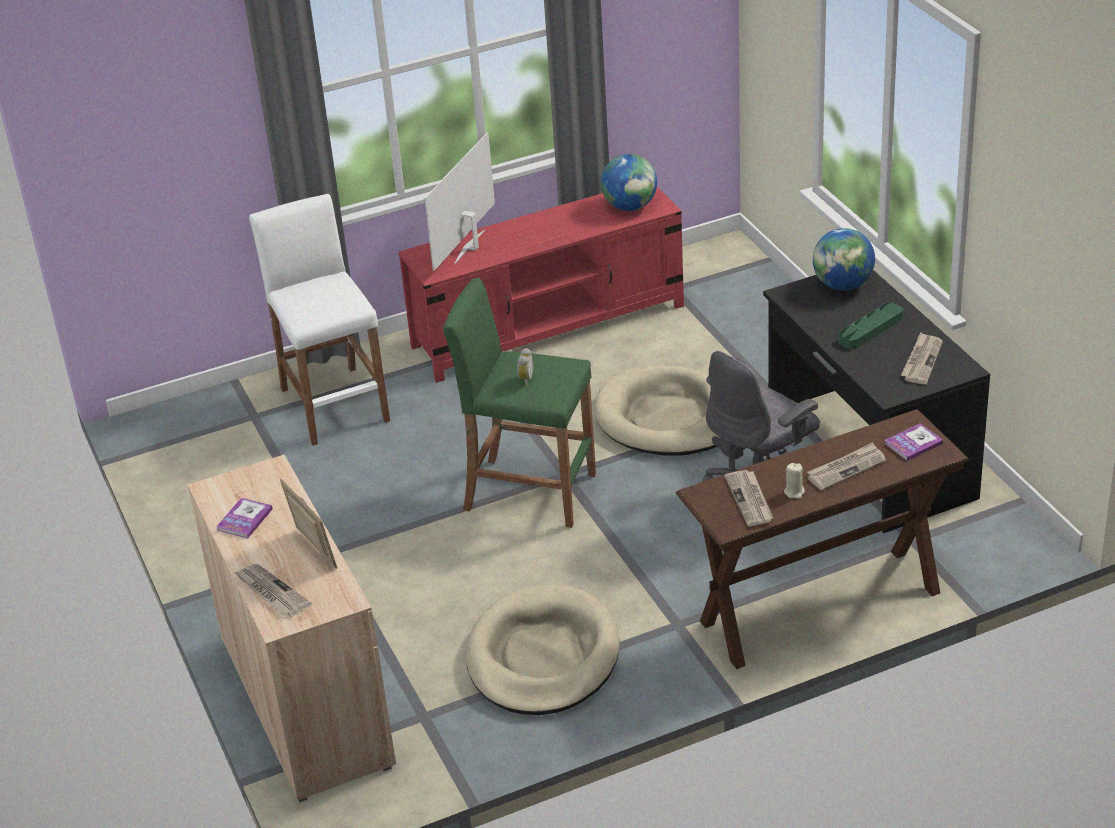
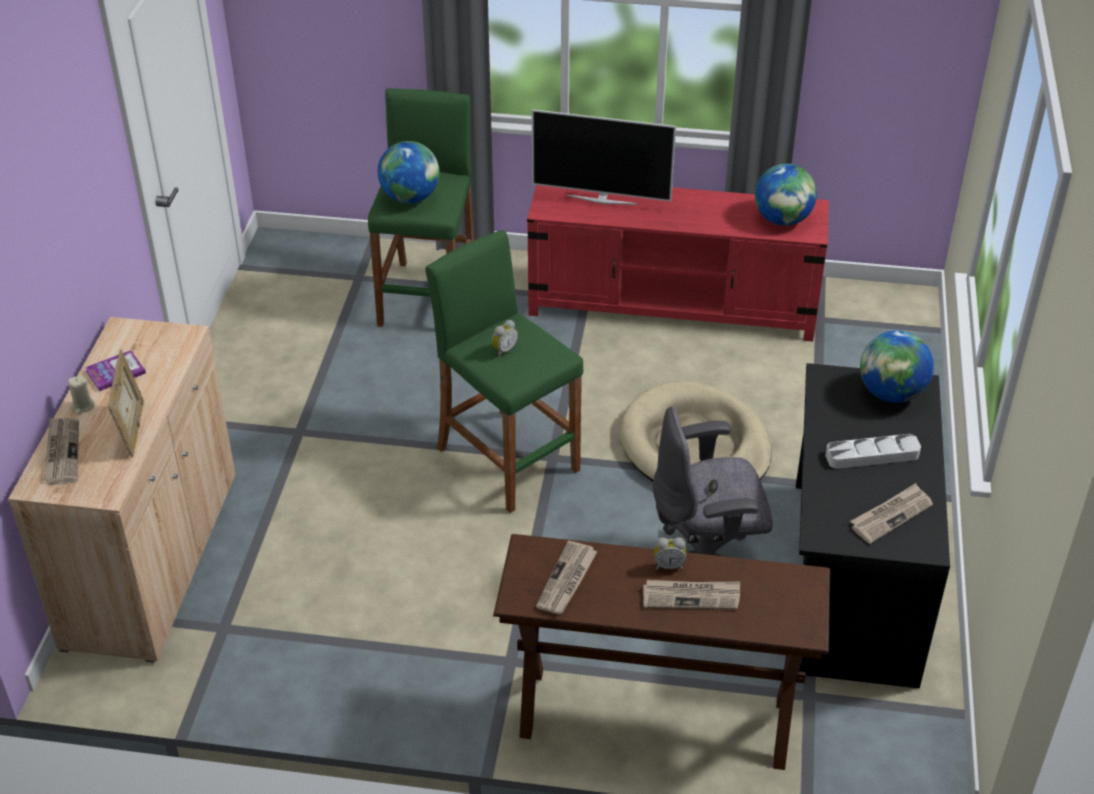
camera: 30 degrees right, 5 degrees up
white stool [249,194,390,445] -> green stool [368,88,474,327]
television [424,132,495,271] -> television turned 135 degrees counterclockwise [532,109,676,205]
beige dog bed [466,585,620,715] -> none
beige candle [784,463,805,499] -> beige candle moved to [68,376,95,415]
green tray [838,302,903,349] -> grey tray [826,434,921,469]
book [885,423,943,461] -> none
none -> globe [378,141,439,203]
none -> alarm clock [654,537,686,570]

